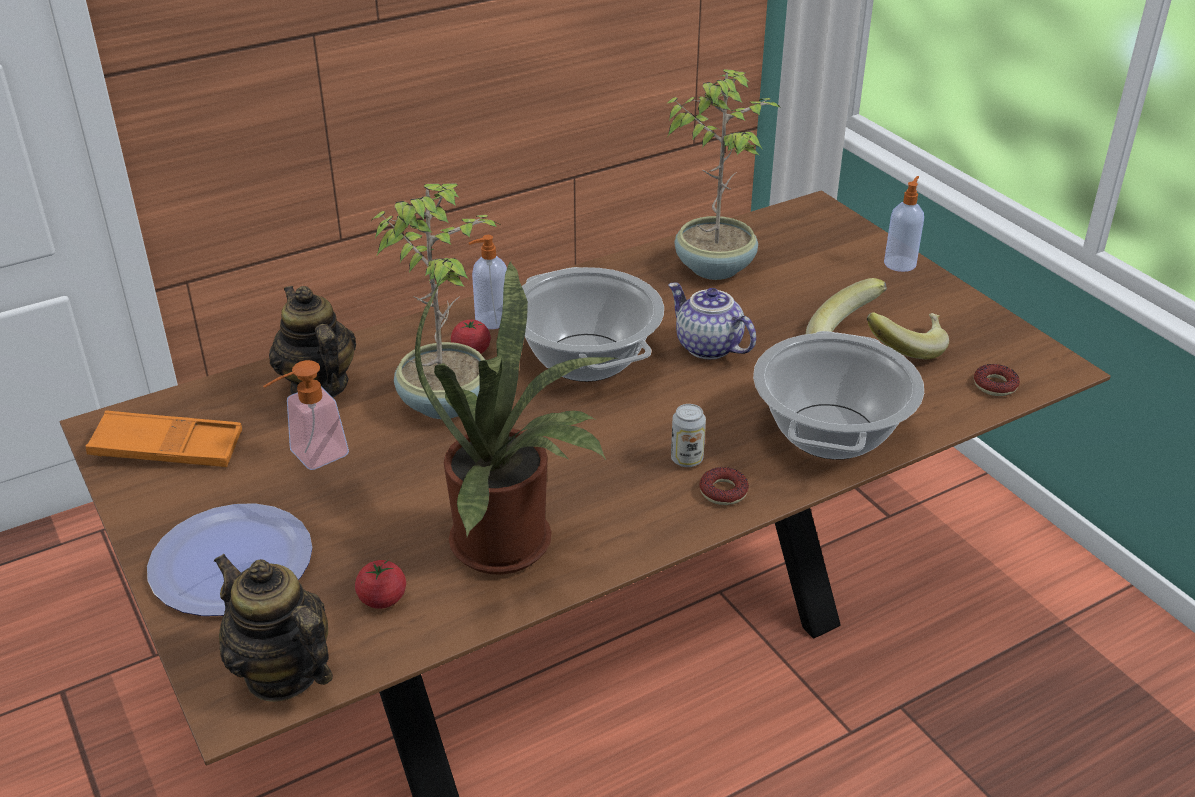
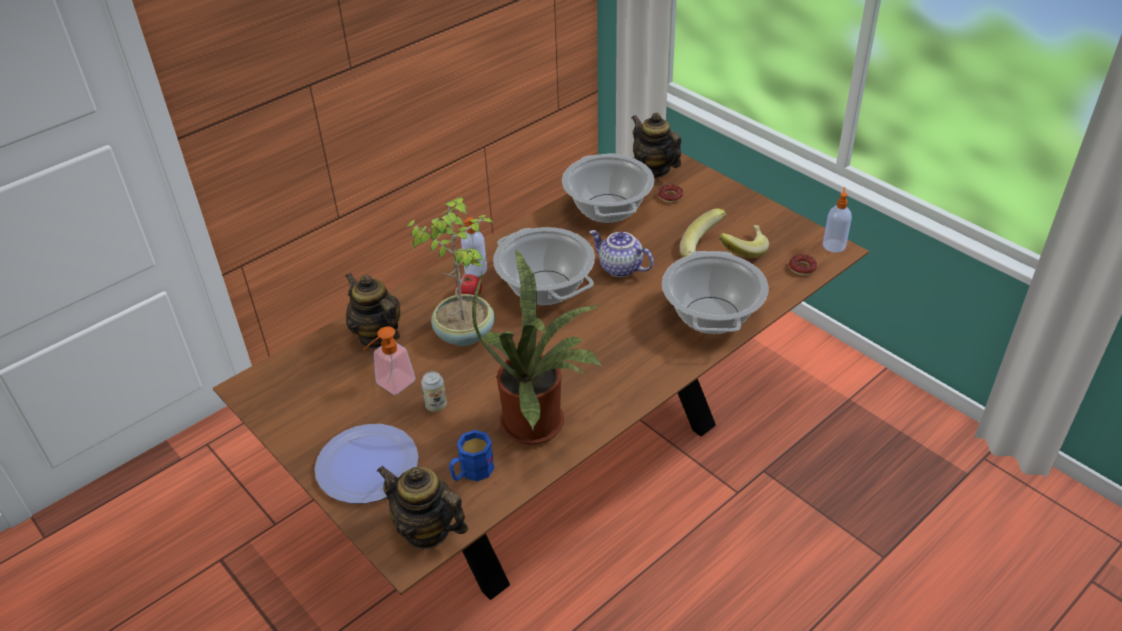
camera: 10 degrees left, 5 degrees up
orange tray [86,410,242,467] -> none
tomato [355,560,406,609] -> blue mug [449,430,495,481]
potted plant [666,69,780,280] -> cooking pot [562,153,654,223]
can [671,404,706,467] -> can moved to [421,371,447,412]
donut [699,467,749,505] -> donut moved to [658,185,684,203]
soap dispenser [884,176,924,272] -> soap dispenser moved to [823,187,852,253]
none -> teapot [632,112,681,178]

